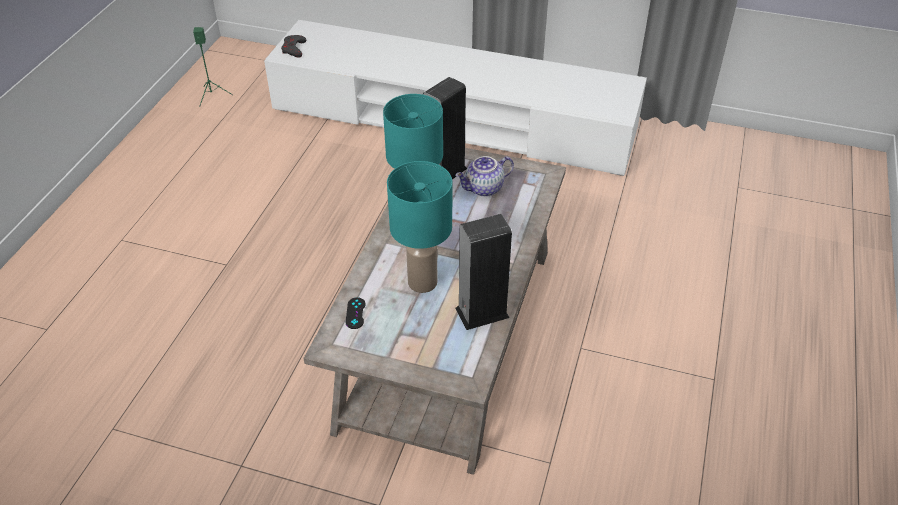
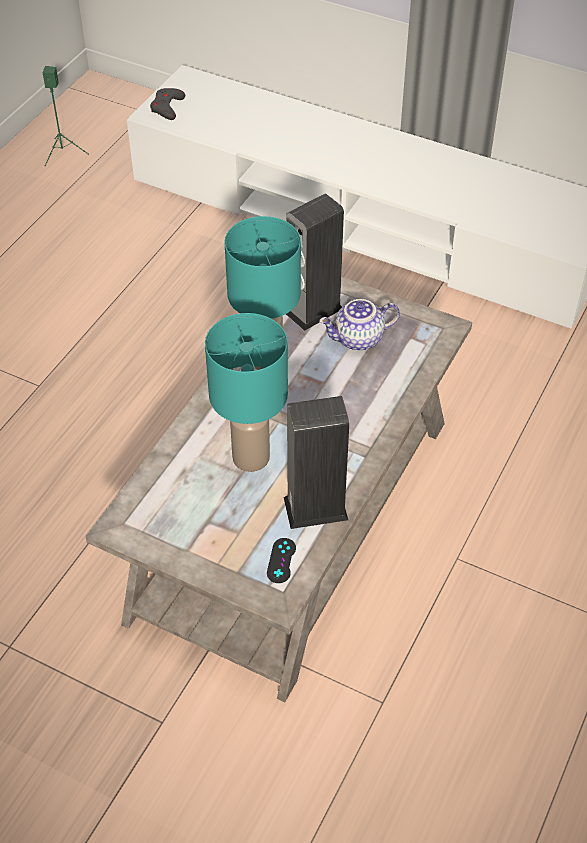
camera: 10 degrees right, 5 degrees up
black game controller [346,297,366,329] -> black game controller moved to [267,538,296,583]

